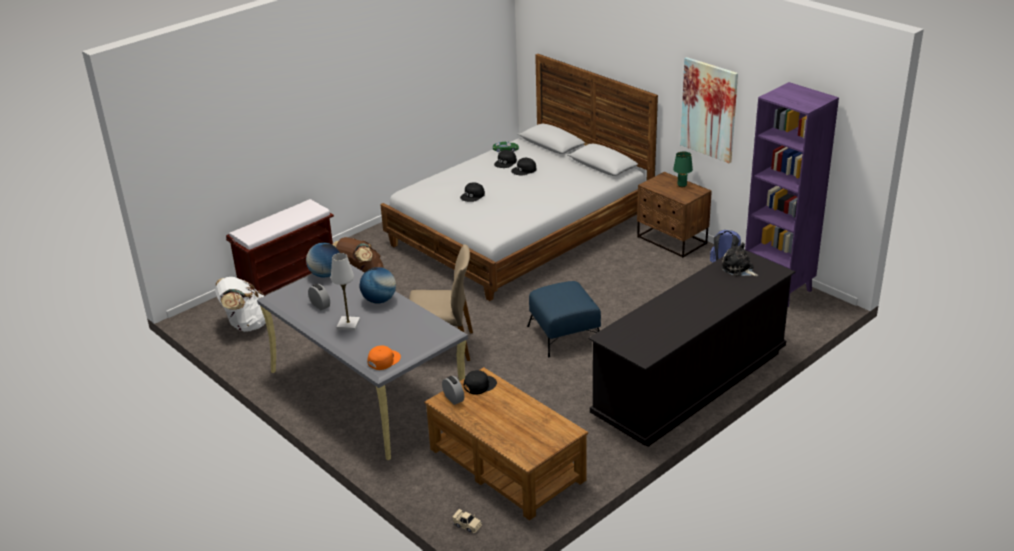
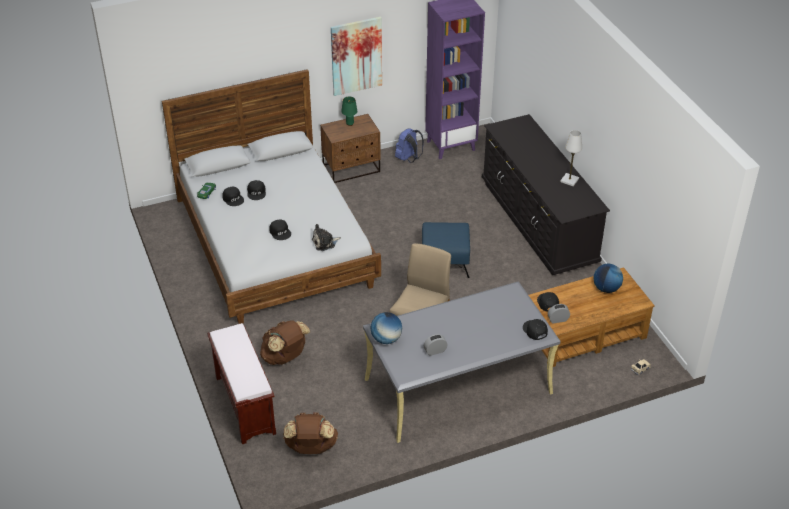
camera: 70 degrees left, 10 degrees up
white backpack [215,277,266,332] -> brown backpack [283,412,338,454]
white table lamp [331,253,360,331] -> white table lamp moved to [560,130,582,186]
globe [359,267,396,303] -> globe moved to [593,264,623,293]
orange cap [368,345,401,370] -> black cap [523,319,548,340]
plush toy [721,242,758,276] -> plush toy moved to [312,224,341,251]

